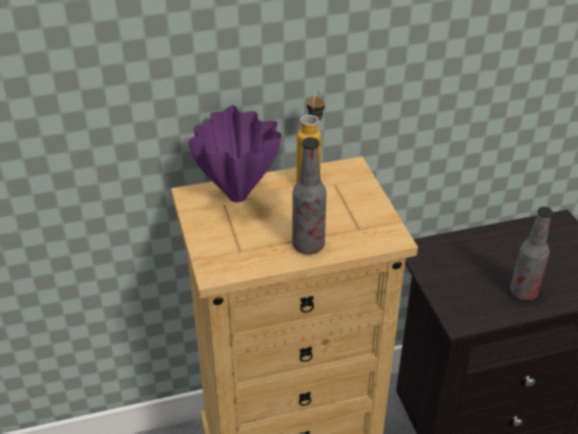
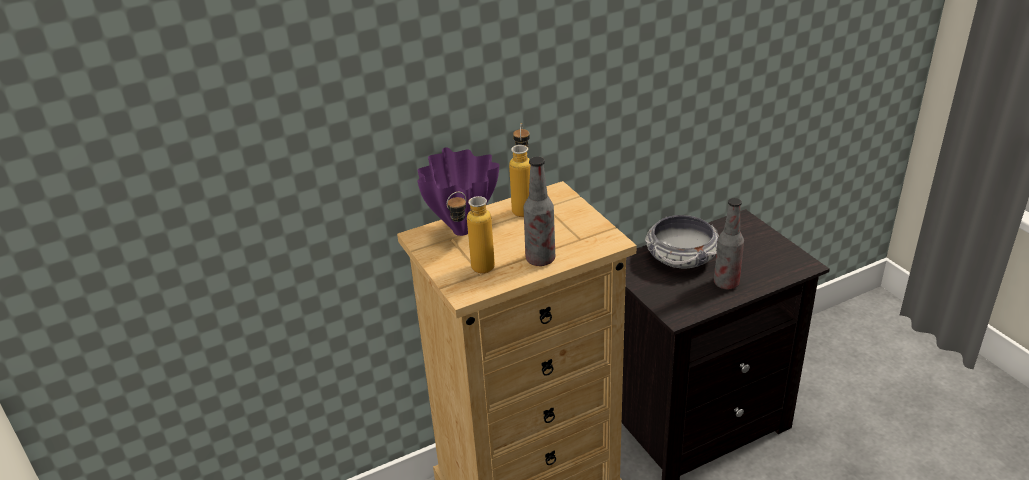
camera: 10 degrees left, 5 degrees down
none -> bottle [447,192,495,273]
none -> bowl [645,215,719,268]

